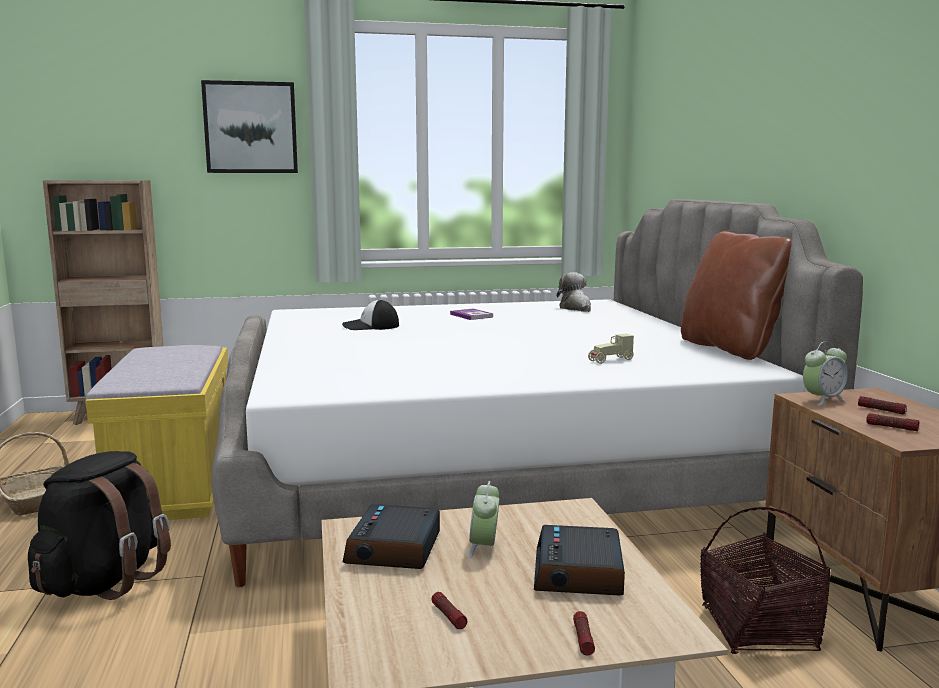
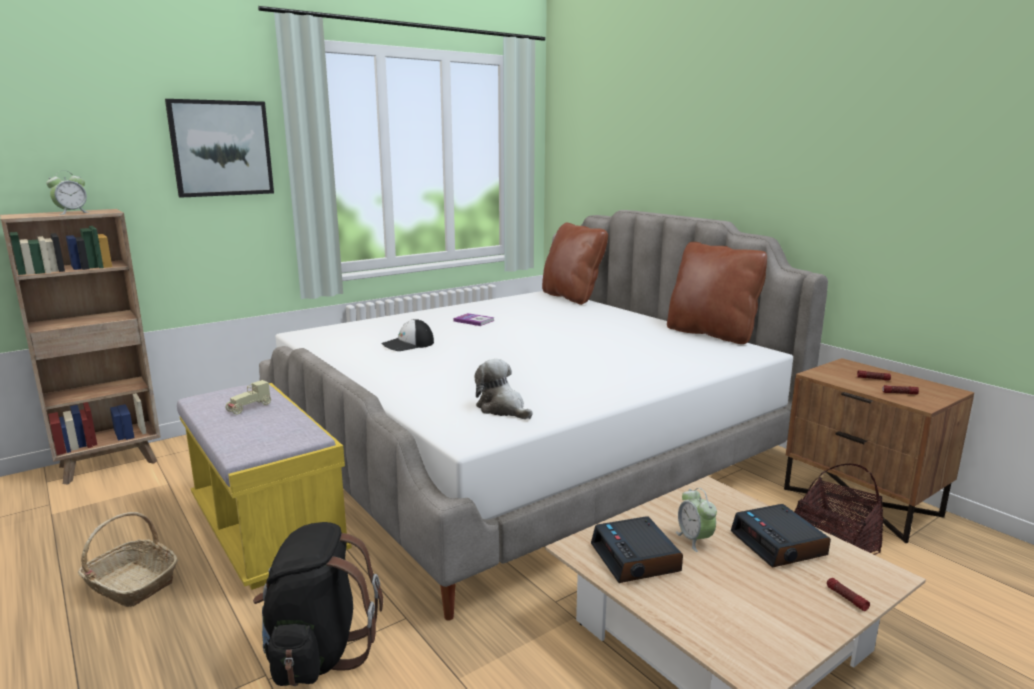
camera: 25 degrees left, 5 degrees up
flashlight [431,592,467,629] -> none
plush toy [557,272,591,312] -> plush toy moved to [474,359,533,419]
beige toy car [588,334,634,364] -> beige toy car moved to [225,380,271,415]
alarm clock [803,341,848,406] -> alarm clock moved to [46,171,90,215]
none -> brown pillow [542,223,608,305]

